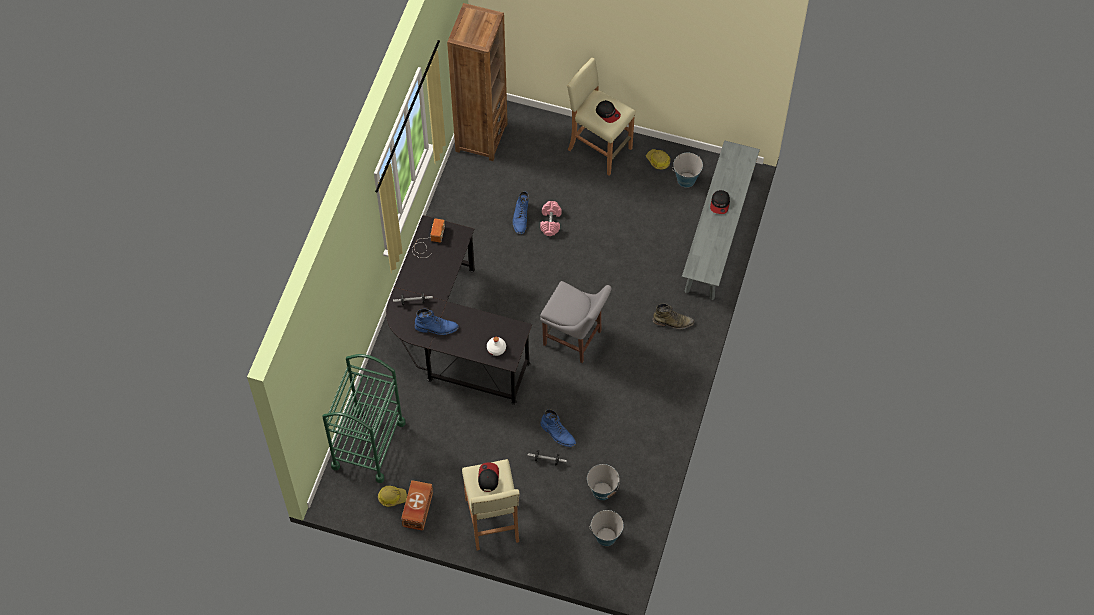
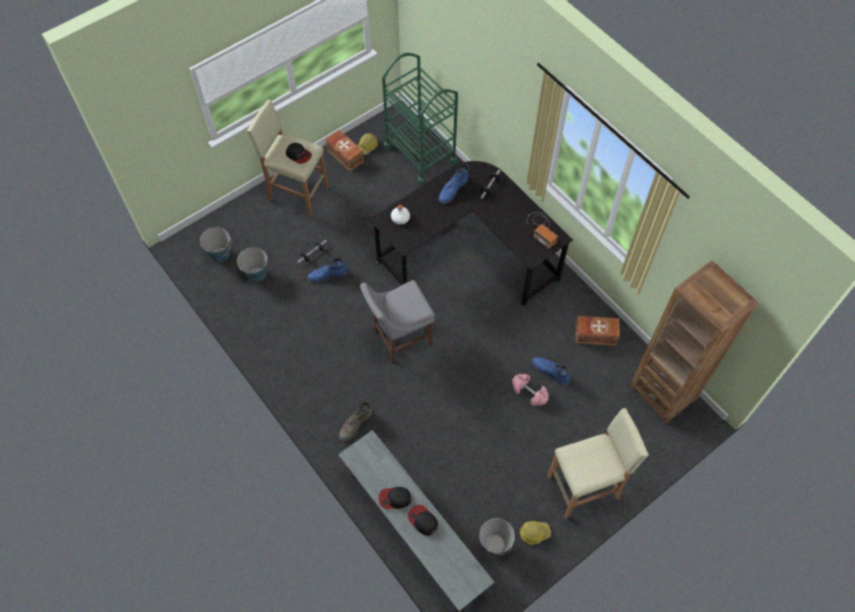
camera: 125 degrees right, 0 degrees up
cap [596,100,621,123] -> cap moved to [379,487,411,509]
none -> brown storage box [576,316,620,346]

